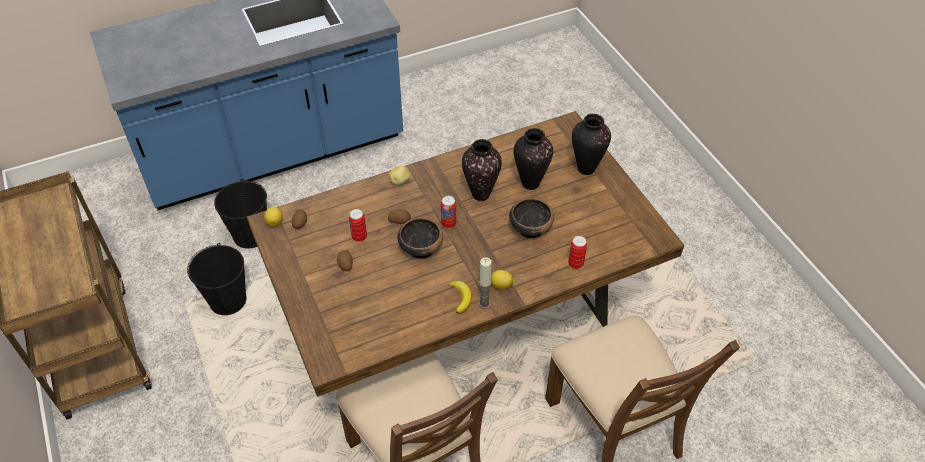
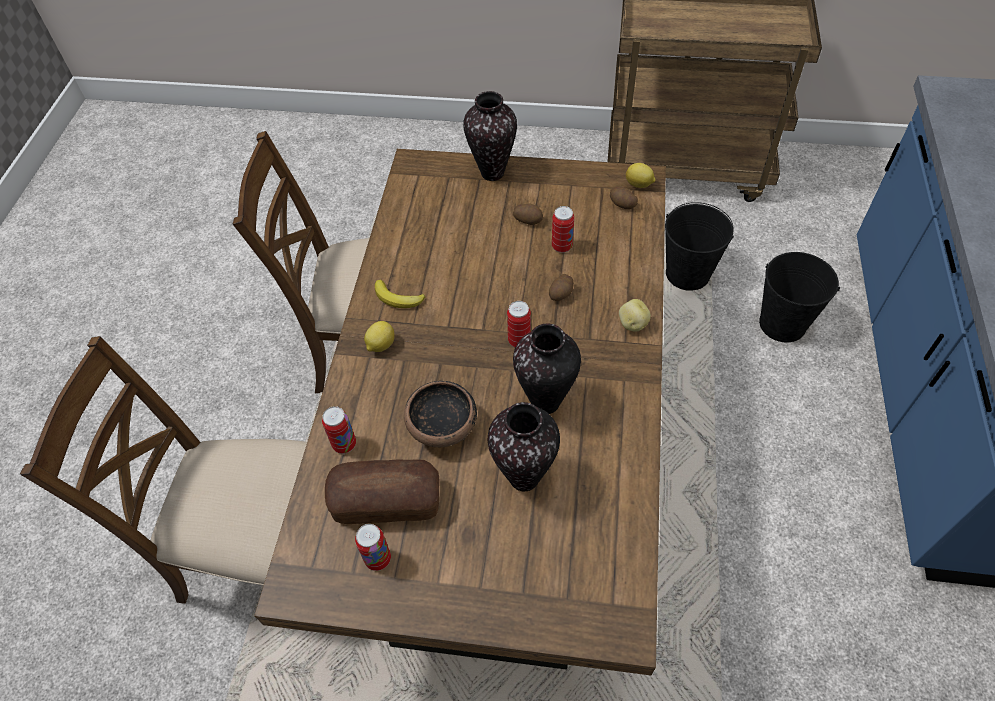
camera: 125 degrees right, 5 degrees up
bowl [397,218,443,259] -> none
candle [479,258,492,309] -> none
vase [572,114,611,175] -> vase moved to [463,91,517,181]
none -> bread [325,459,440,524]
none -> can [355,524,391,571]

